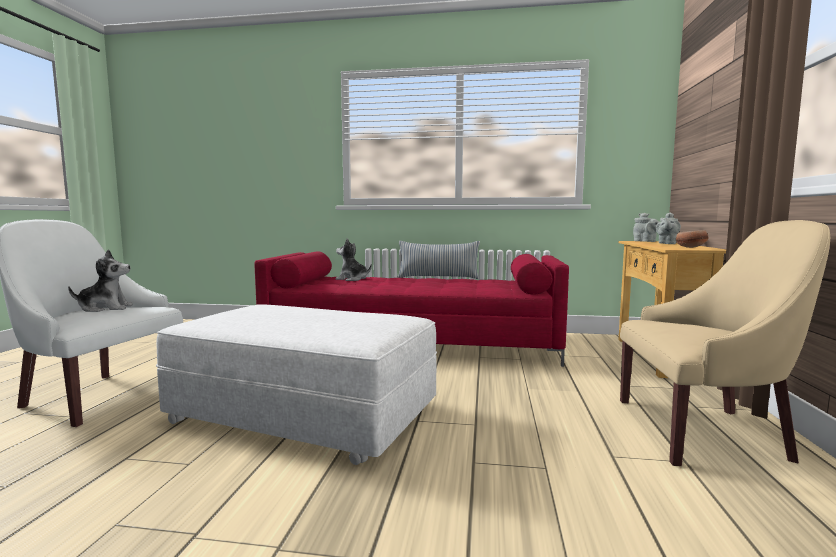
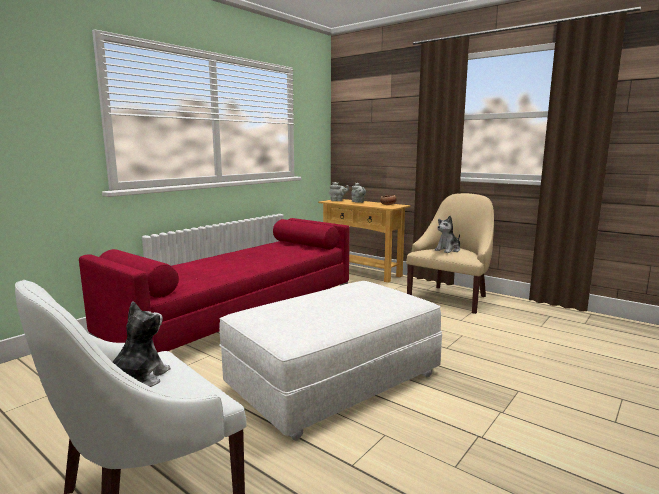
camera: 60 degrees left, 5 degrees up
plush toy [336,239,372,281] -> plush toy moved to [435,216,460,253]
pillow [398,241,480,279] -> none

